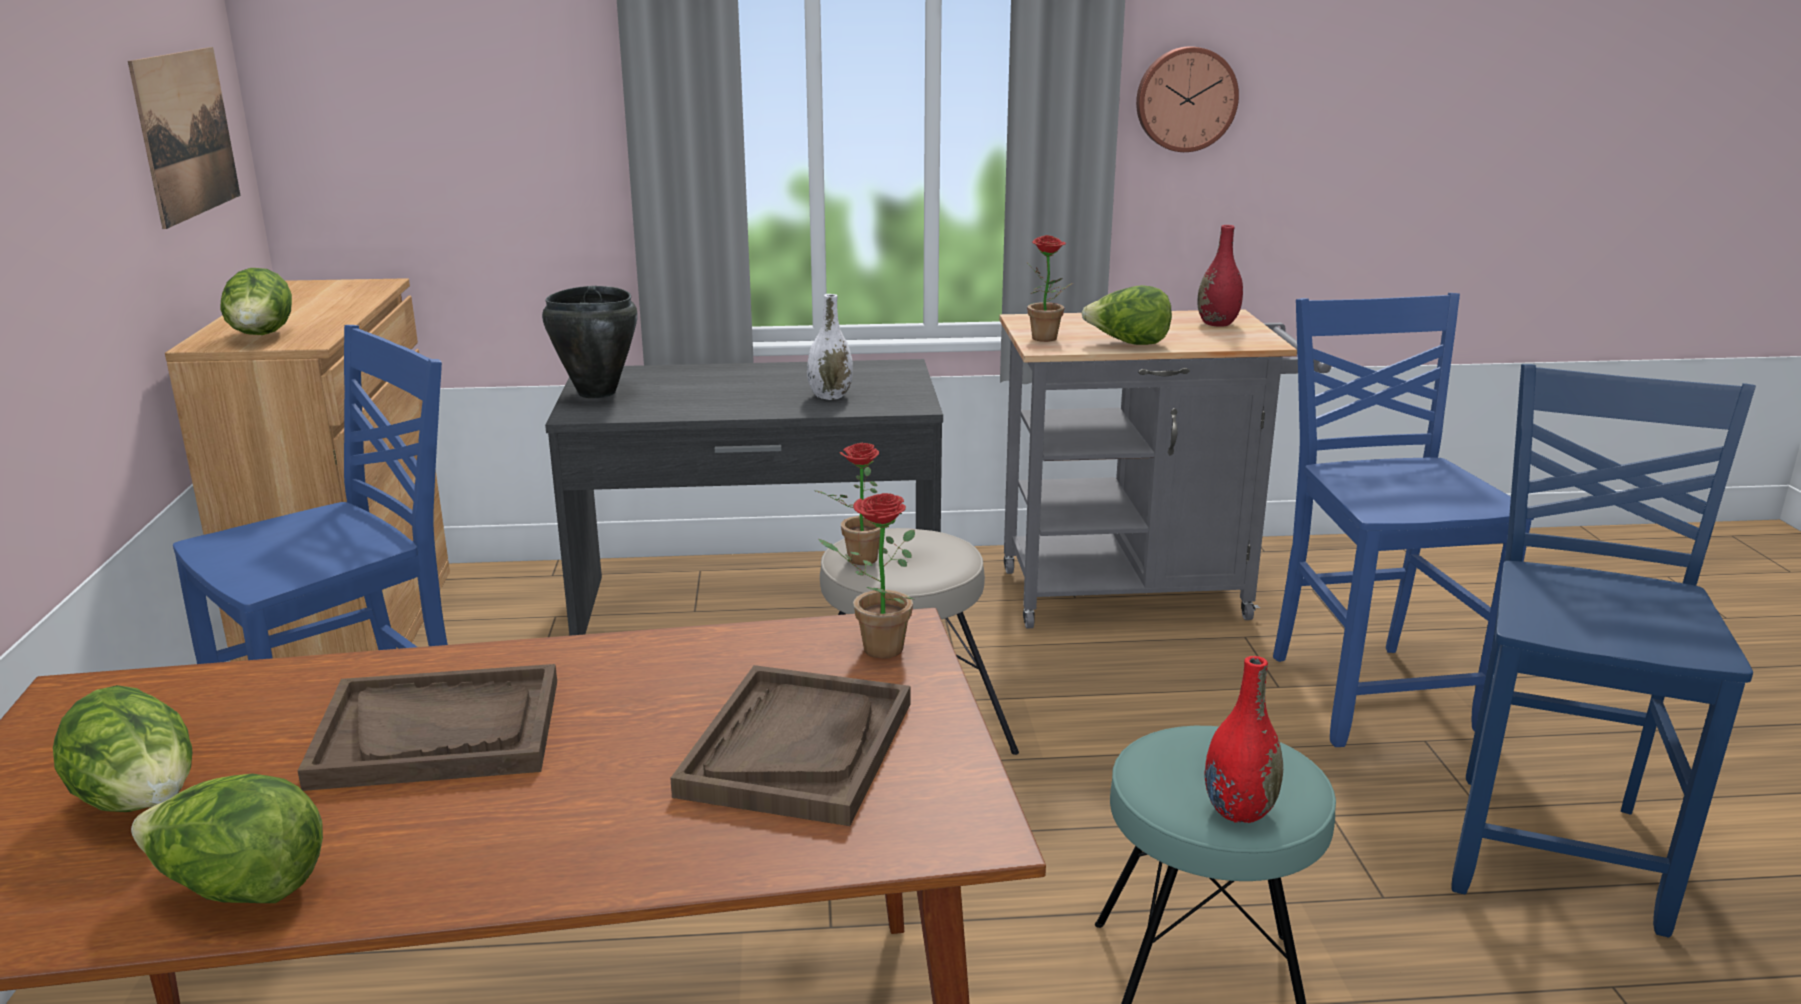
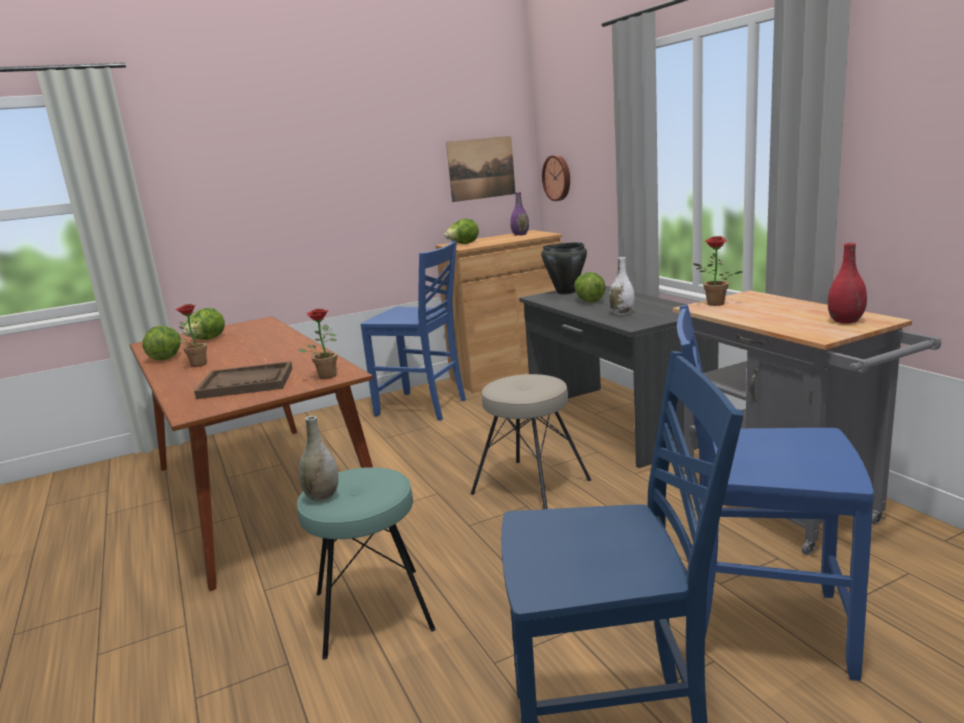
camera: 70 degrees right, 5 degrees down
brown tray [298,664,557,791] -> none
potted plant [813,443,902,565] -> potted plant moved to [175,304,207,367]
lettuce [1082,285,1172,345] -> lettuce moved to [574,272,606,303]
wall clock [1136,46,1239,152] -> wall clock moved to [542,155,570,201]
red vase [1204,656,1283,823] -> grey vase [299,416,338,502]
blue chair [1273,293,1534,747] -> blue chair turned 135 degrees counterclockwise [677,305,874,681]
none -> purple vase [510,192,529,236]

